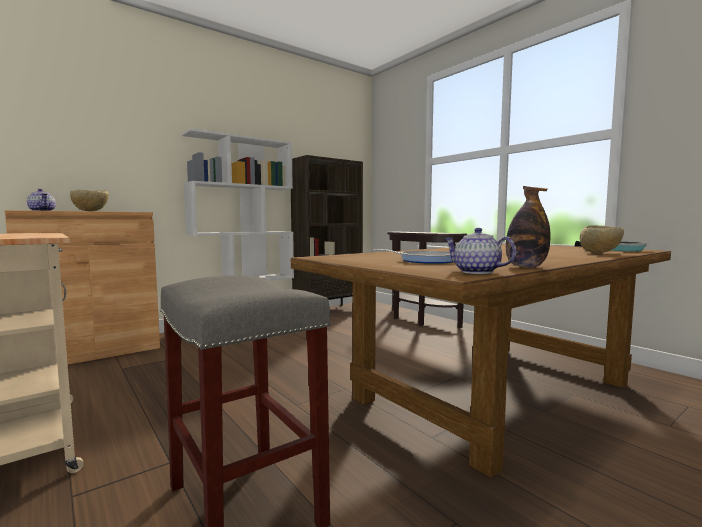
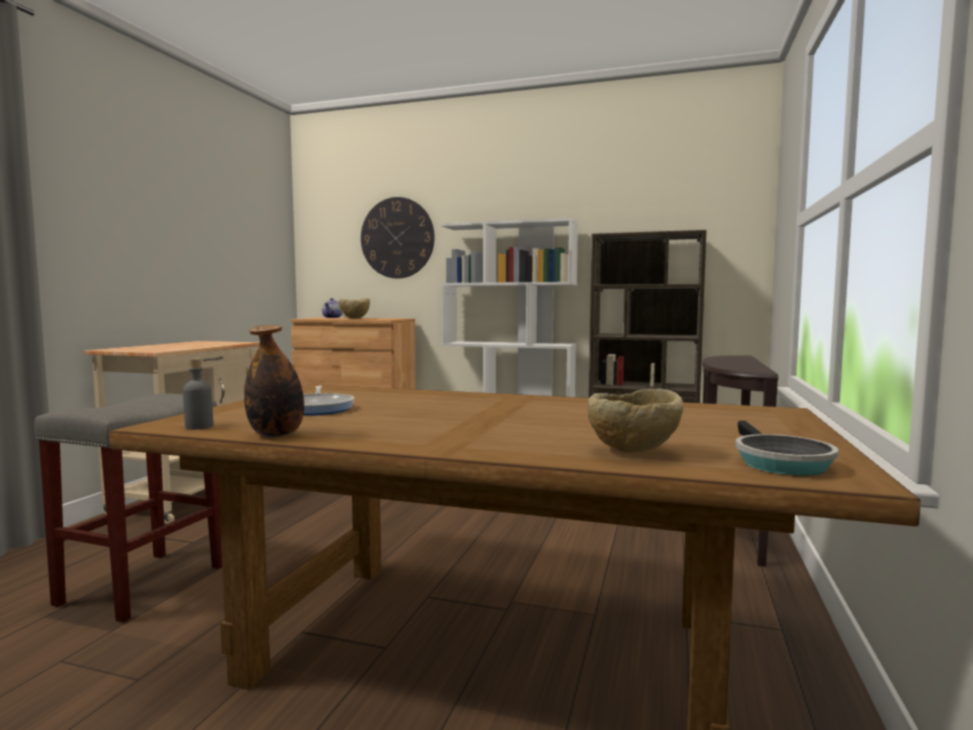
camera: 55 degrees right, 0 degrees up
teapot [445,228,516,274] -> grey bottle [183,358,213,430]
none -> wall clock [361,197,435,279]

